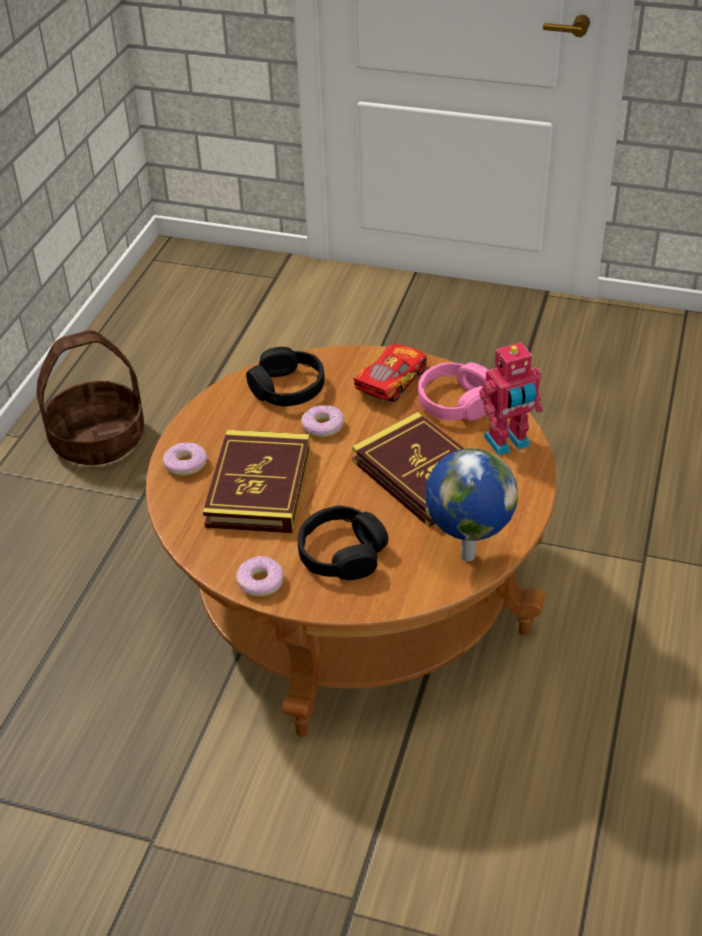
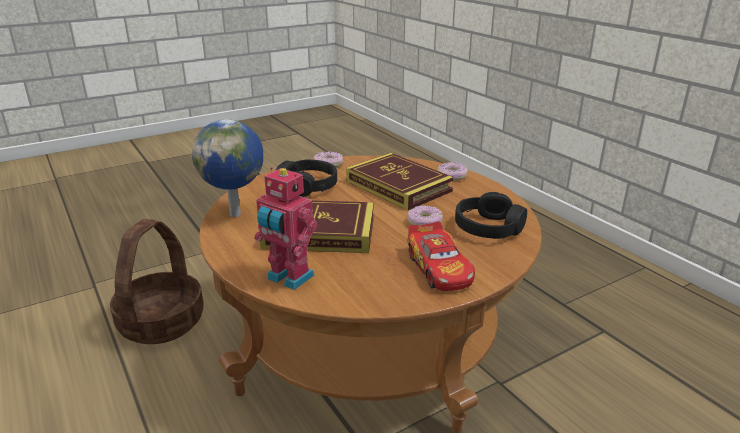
camera: 130 degrees right, 15 degrees down
basket [37,330,144,465] -> basket moved to [110,219,204,344]
pink headphones [418,362,488,421] -> none
toy robot [480,342,543,456] -> toy robot turned 75 degrees counterclockwise [254,167,317,290]

